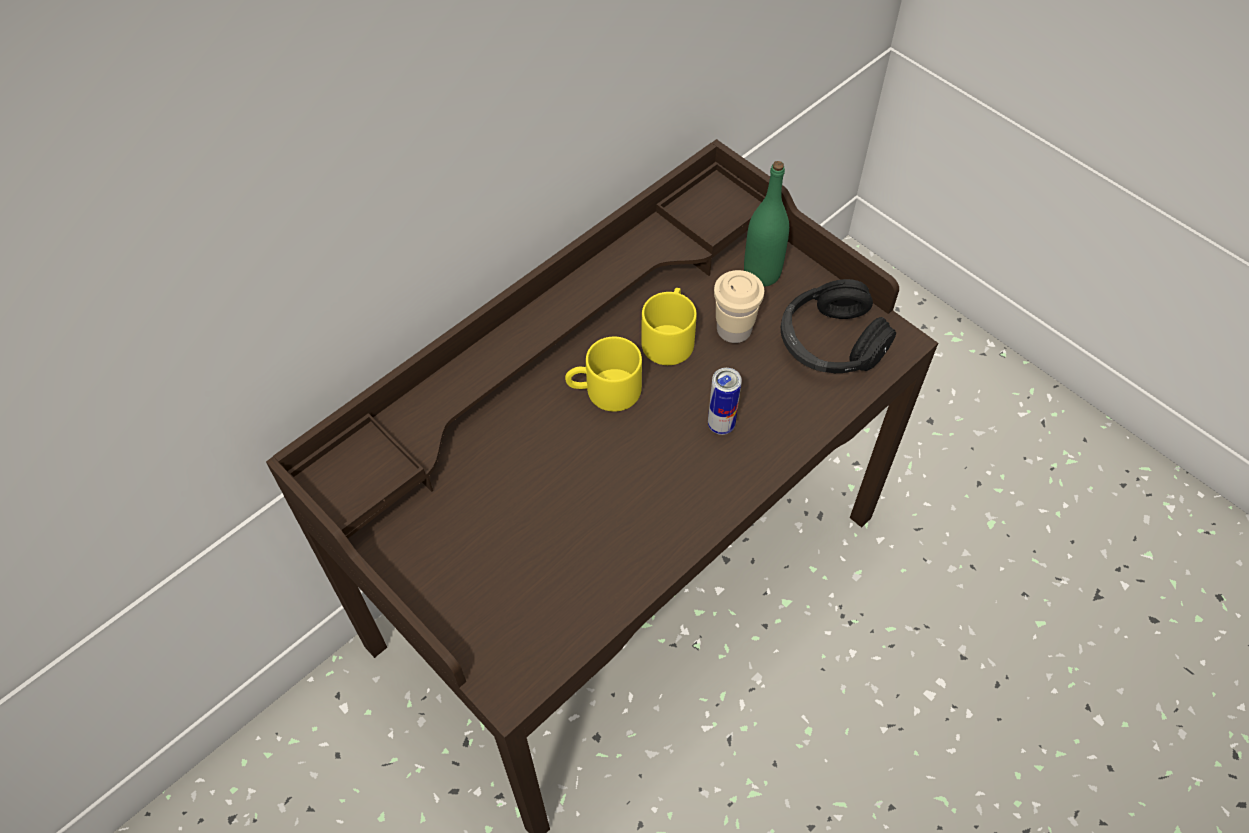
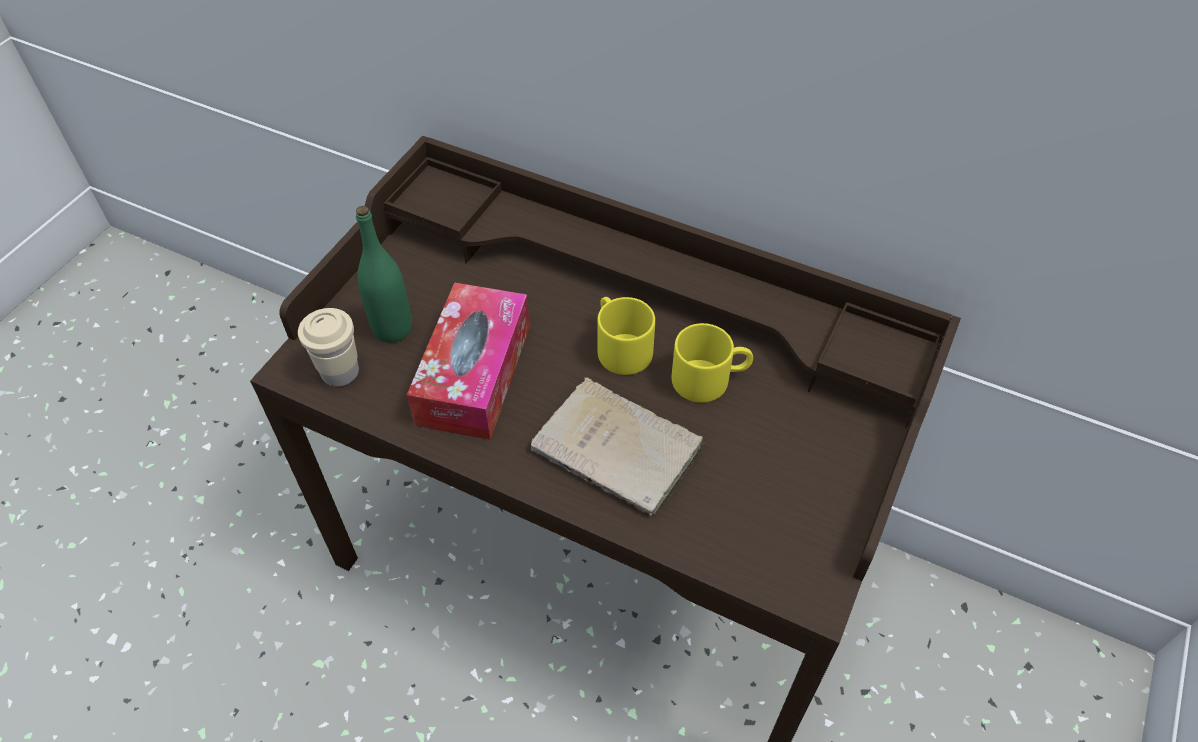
camera: 70 degrees right, 5 degrees down
can [708,368,742,435] -> beige book [531,377,705,516]
beige cup [714,270,764,343] -> beige cup moved to [298,308,359,387]
green bottle [744,161,789,287] -> green bottle moved to [356,206,412,343]
black headphones [781,279,896,373] -> none
none -> tissue box [407,282,530,440]

